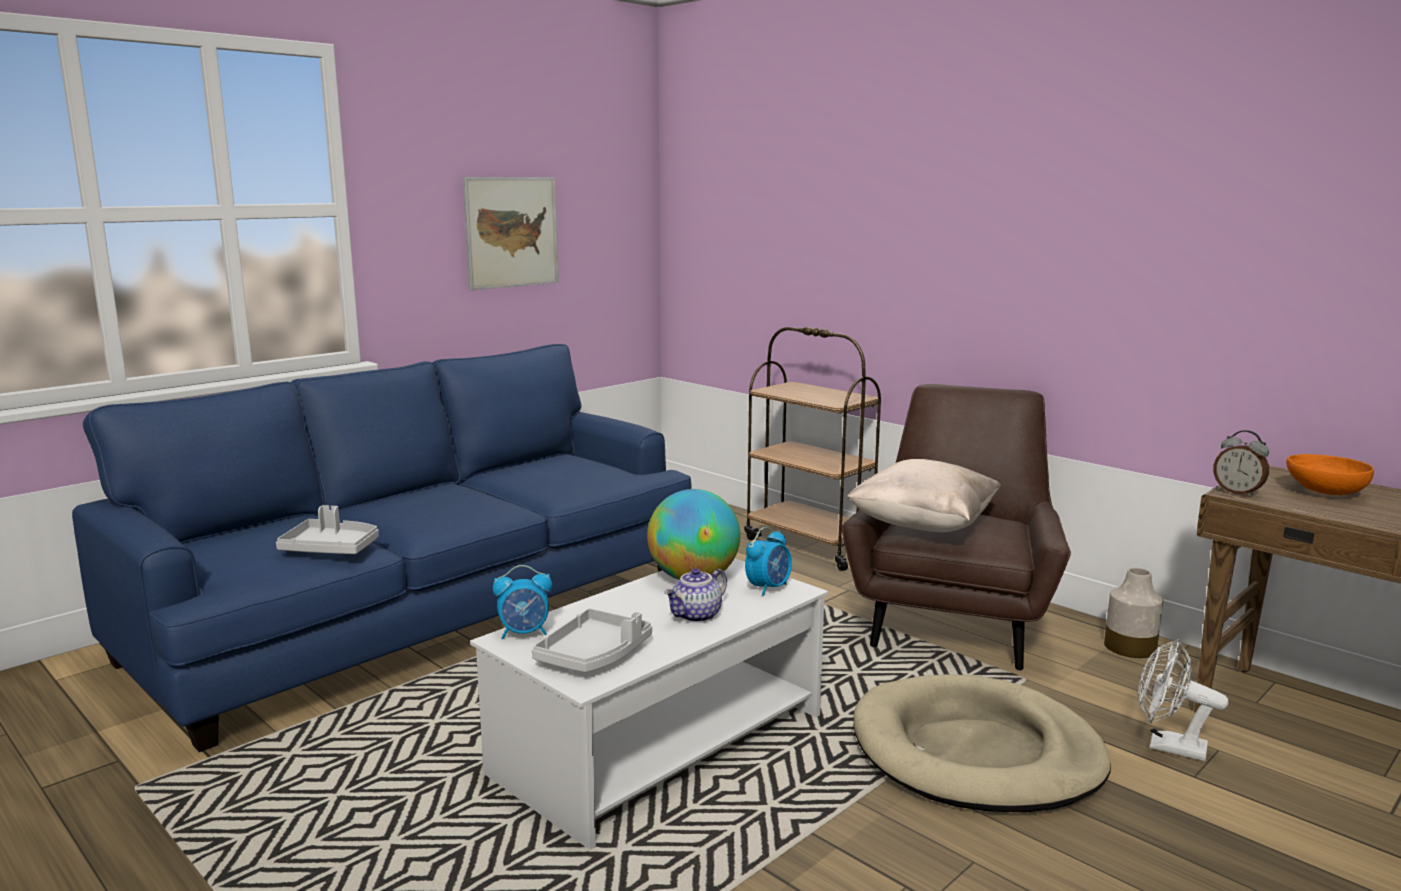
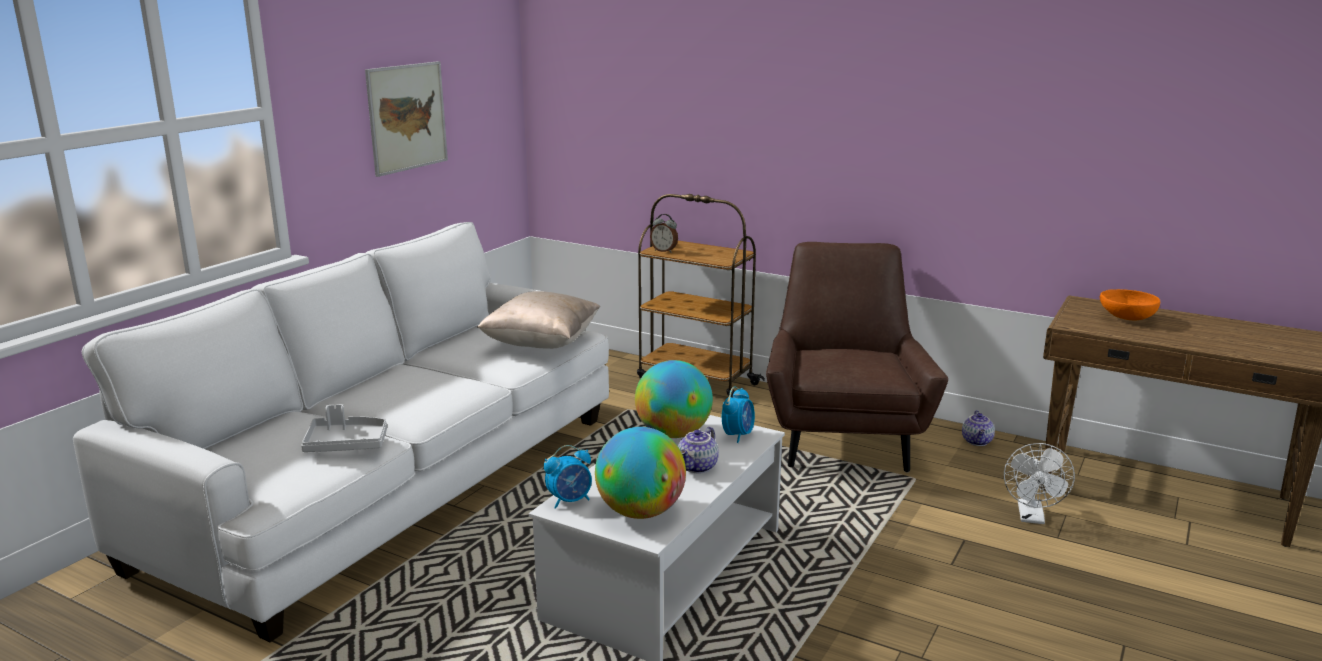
camera: 15 degrees left, 5 degrees up
blue sofa [72,344,692,752] -> white sofa [73,222,609,642]
grey tray [532,609,652,673] -> globe [595,427,686,519]
beige pillow [847,459,1001,532] -> beige pillow moved to [477,291,600,349]
beige dog bed [853,674,1111,812] -> none
beige vase [1104,568,1163,658] -> teapot [962,410,995,446]
white fan [1138,639,1229,761] -> white fan turned 90 degrees counterclockwise [1004,443,1075,524]
alarm clock [1213,430,1269,497] -> alarm clock moved to [650,214,678,253]

